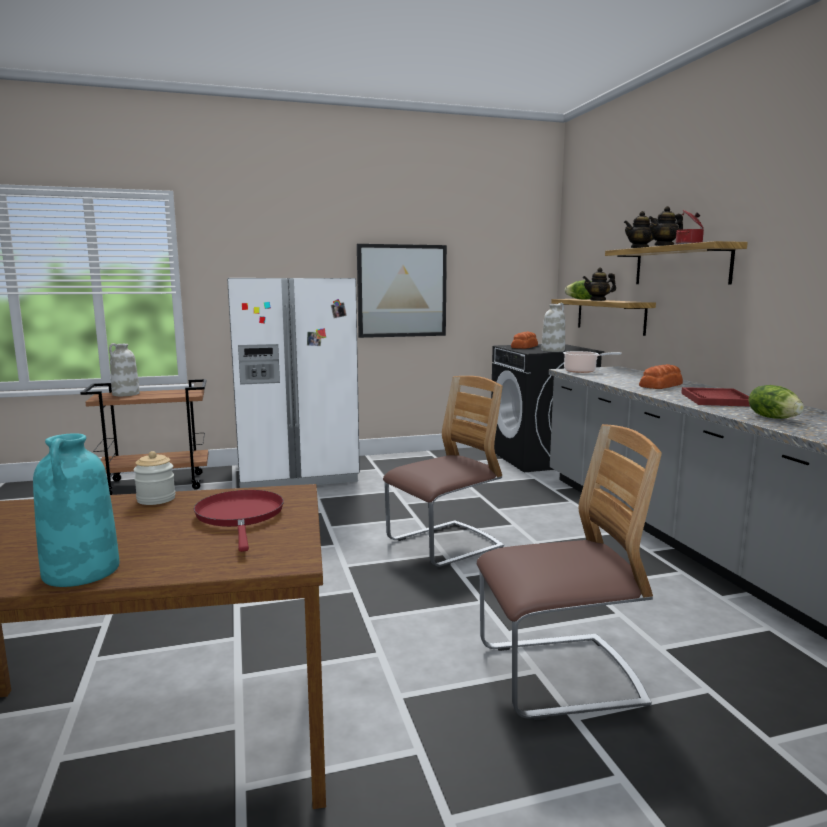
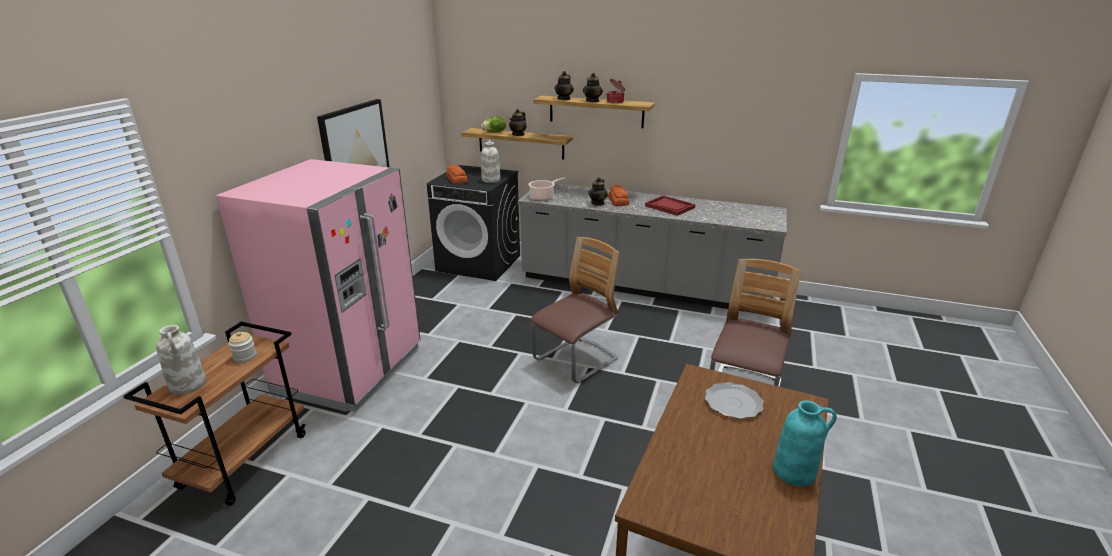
camera: 55 degrees left, 15 degrees up
jar [133,451,176,505] -> jar moved to [228,332,256,363]
red frying pan [194,490,284,552] -> plate [705,382,763,419]
white fridge [227,278,360,488] -> pink fridge [216,159,420,412]
chair [383,376,504,567] -> chair turned 45 degrees clockwise [530,237,620,383]
lettuce [749,385,804,419] -> none
none -> teapot [588,177,608,205]

